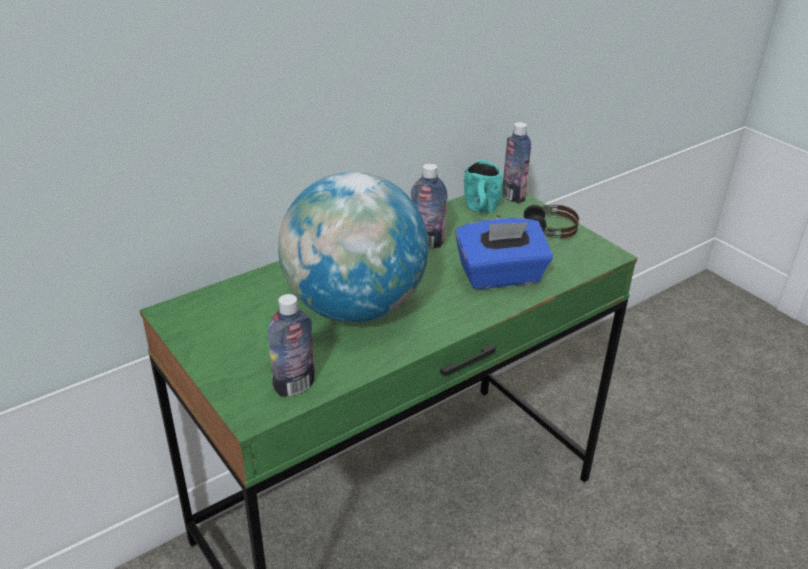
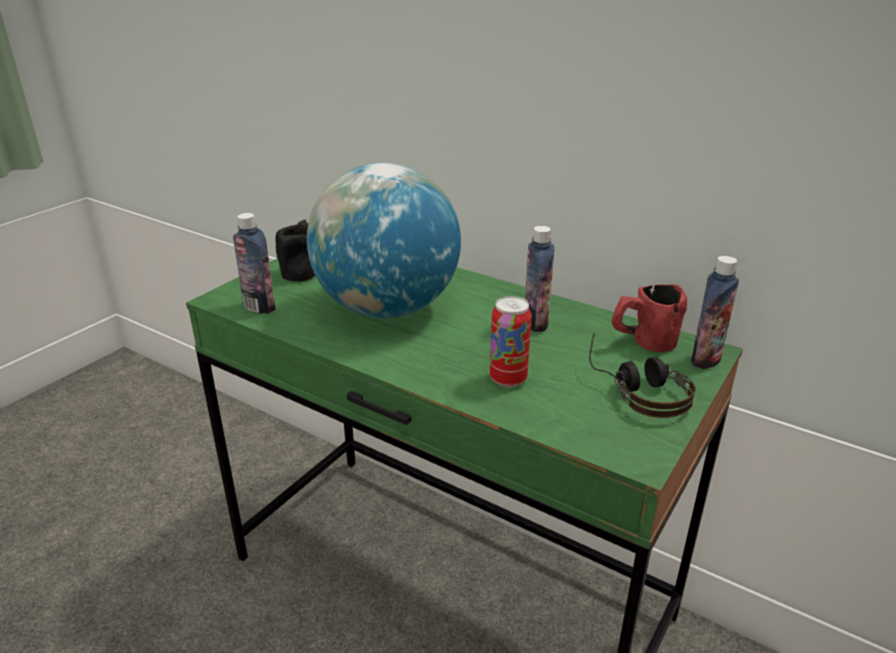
camera: 70 degrees right, 5 degrees down
blue tissue box [455,218,553,289] -> can [490,296,532,387]
turquoise mug [464,160,503,213] -> red mug [612,284,687,352]
none -> black mug [276,220,315,282]

